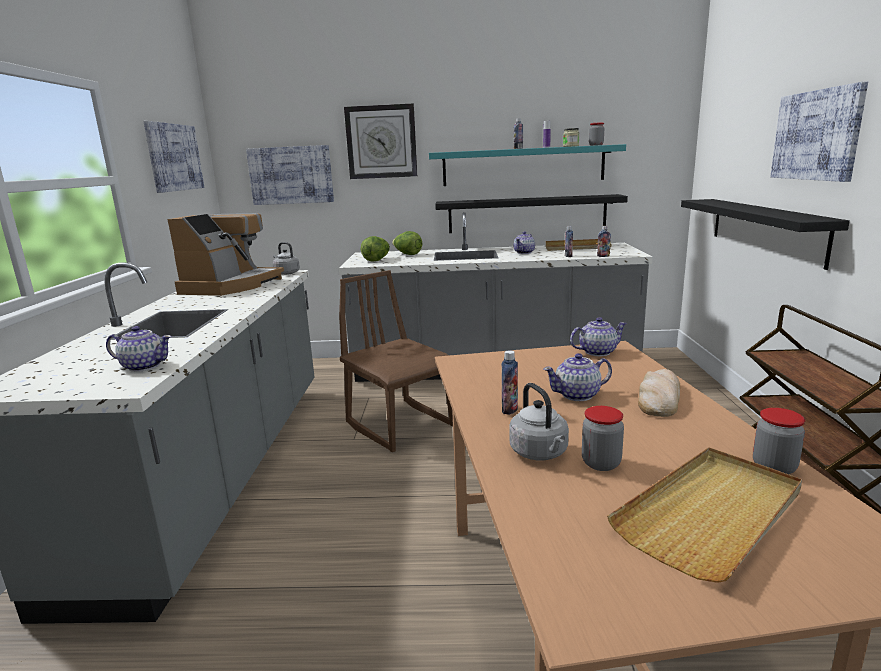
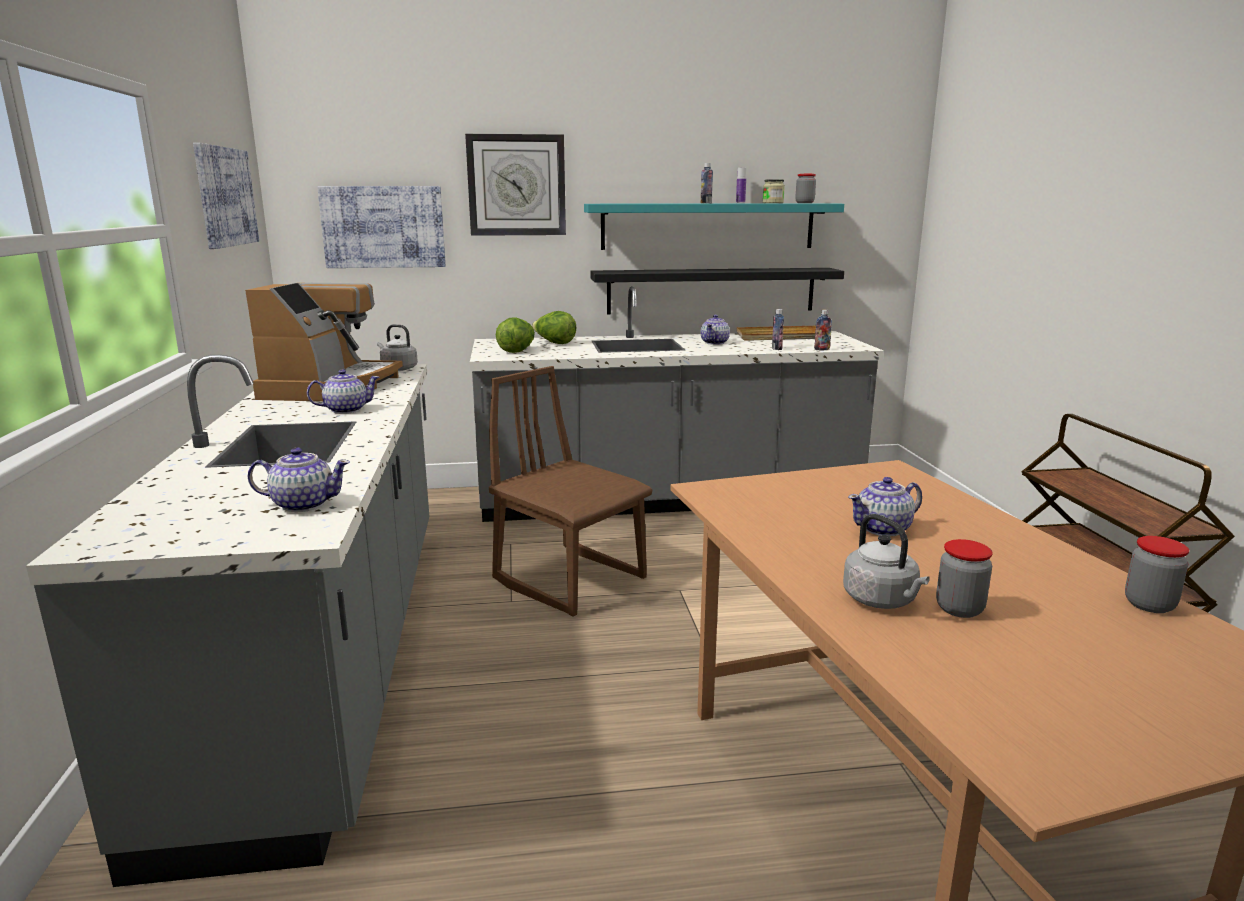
camera: 10 degrees left, 0 degrees up
bottle [502,350,518,415] -> none
teapot [570,317,627,356] -> teapot moved to [307,369,379,414]
beige tray [607,447,802,583] -> none
bread [638,369,680,417] -> none
black shelf [681,199,850,270] -> none
picture [770,82,868,182] -> none

